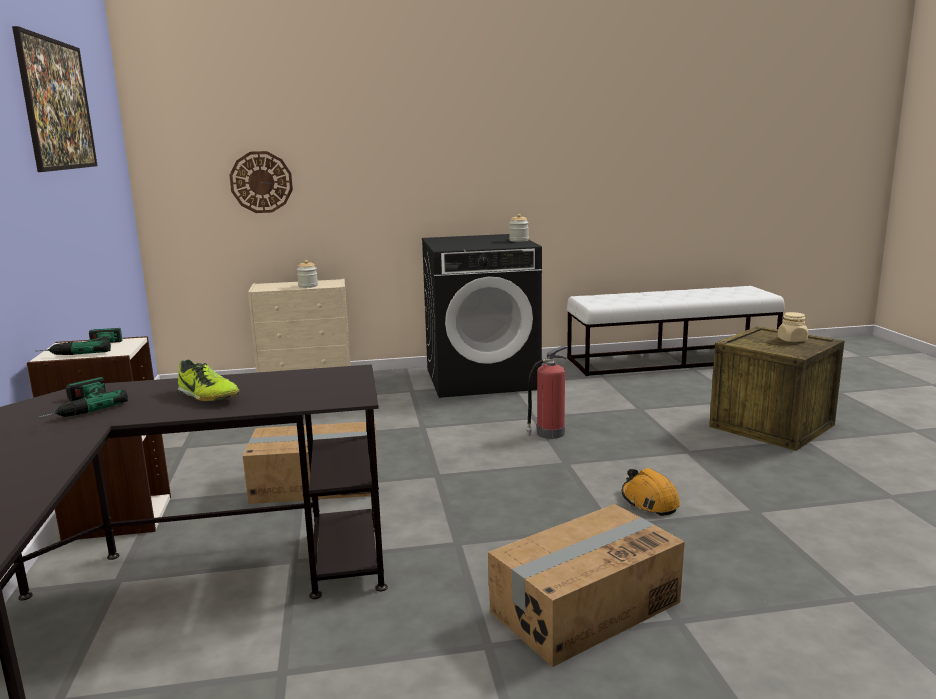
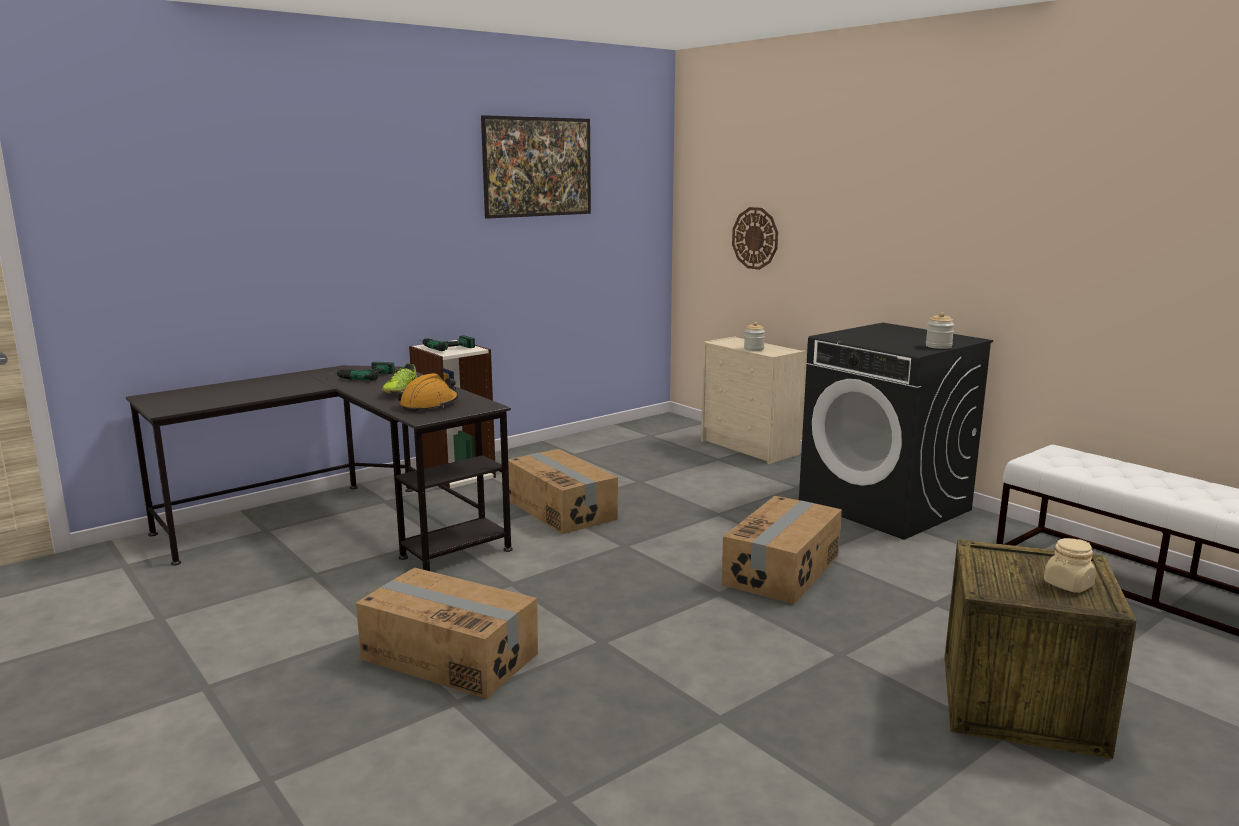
camera: 60 degrees right, 0 degrees up
fire extinguisher [526,346,567,439] -> cardboard box [722,496,842,604]
orange hard hat [622,468,680,516] -> orange hard hat moved to [398,373,459,412]

